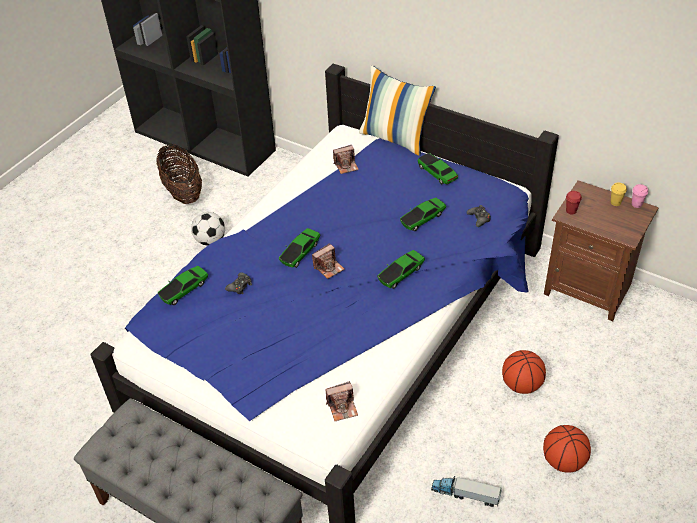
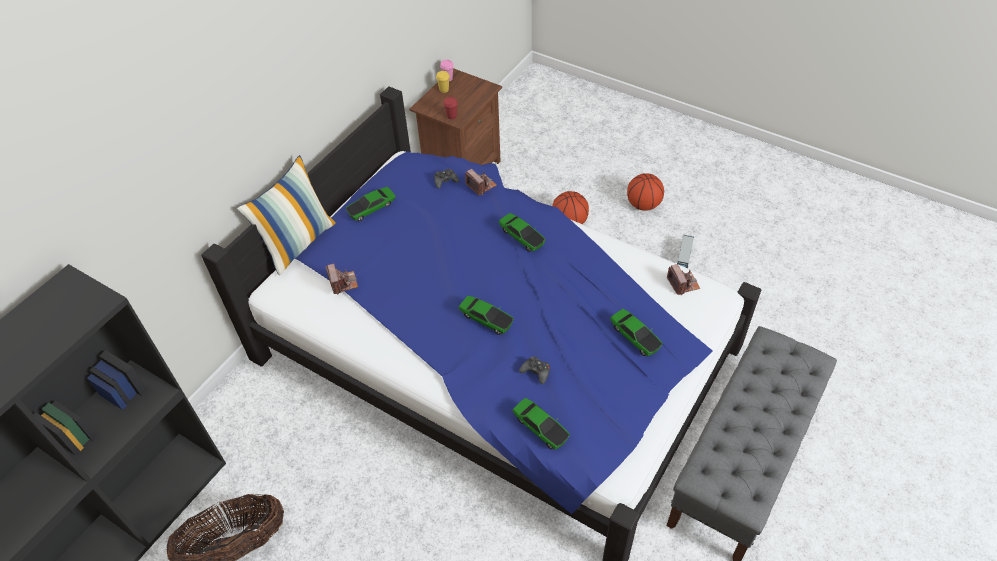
camera: 90 degrees left, 5 degrees up
football [191,212,225,246] -> none
camera [312,243,344,279] -> camera moved to [465,169,497,195]
toy car [400,198,446,231] -> toy car moved to [610,309,663,356]

